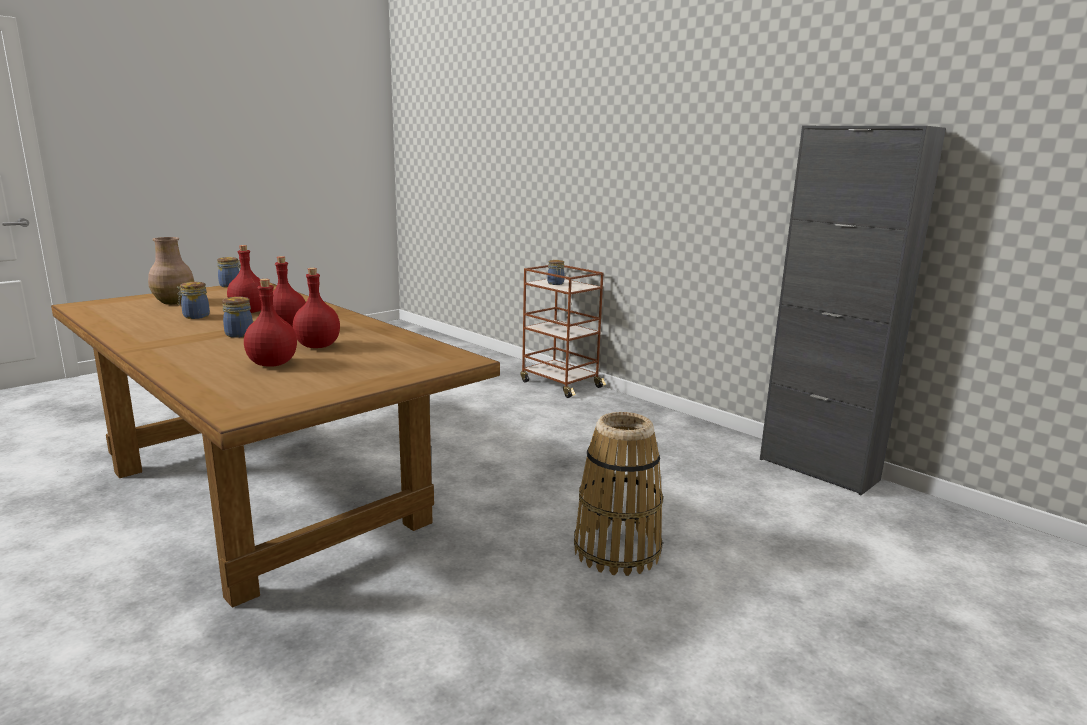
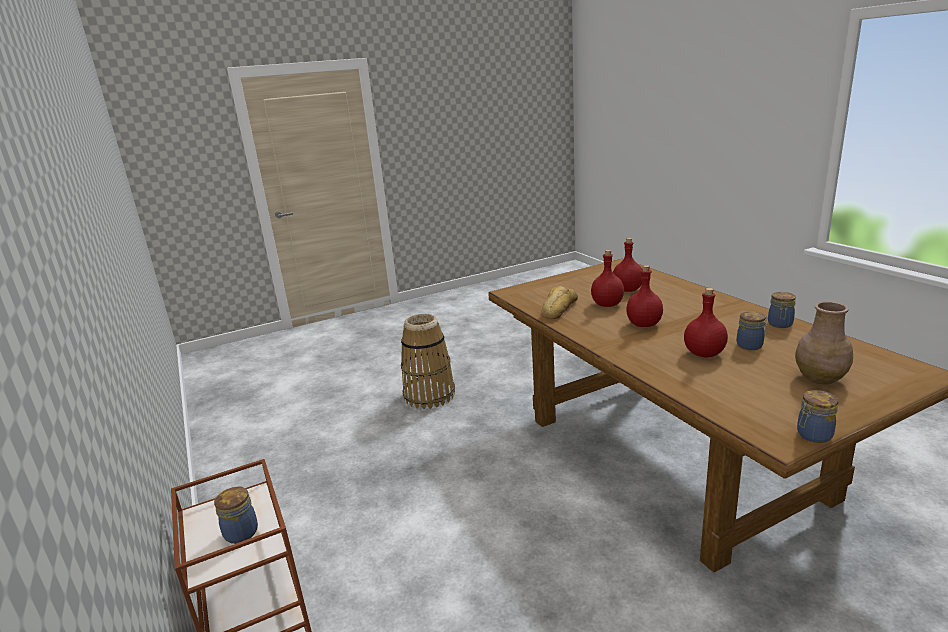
camera: 160 degrees left, 5 degrees up
jar [222,297,253,338] -> jar moved to [768,292,796,328]
black cabinet [760,126,946,495] -> none
none -> bread [541,286,578,319]

